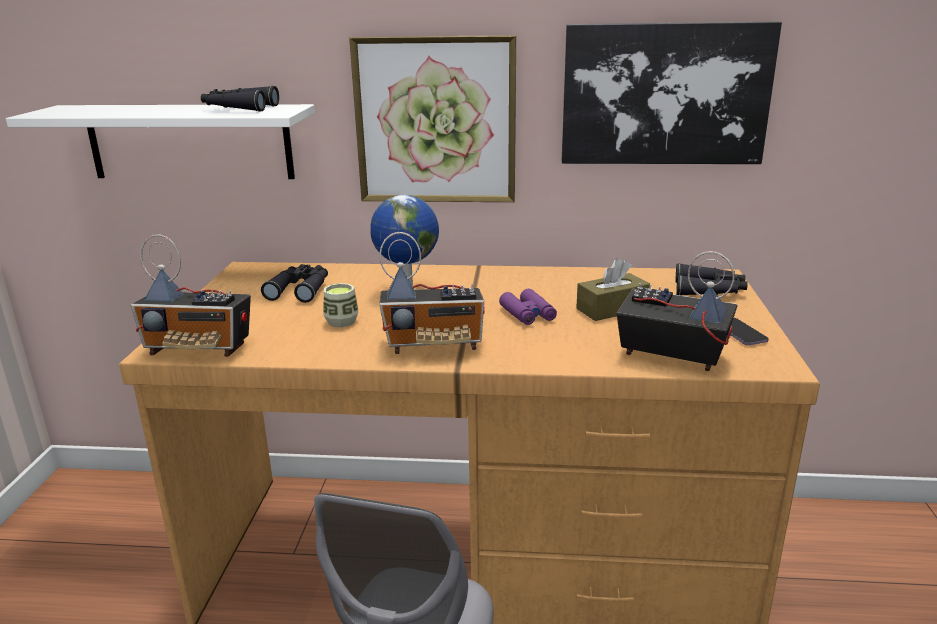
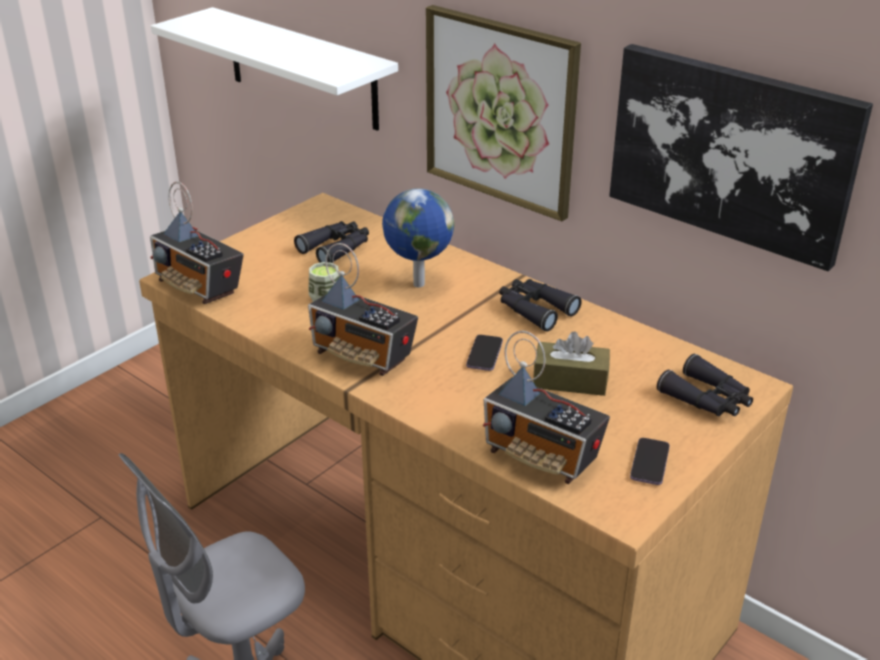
camera: 35 degrees right, 10 degrees up
black binoculars [201,86,279,112] -> black binoculars moved to [499,279,582,332]
purple binoculars [499,289,557,325] -> phone [466,335,503,371]
radio [616,251,738,371] -> radio turned 150 degrees clockwise [483,331,610,484]

